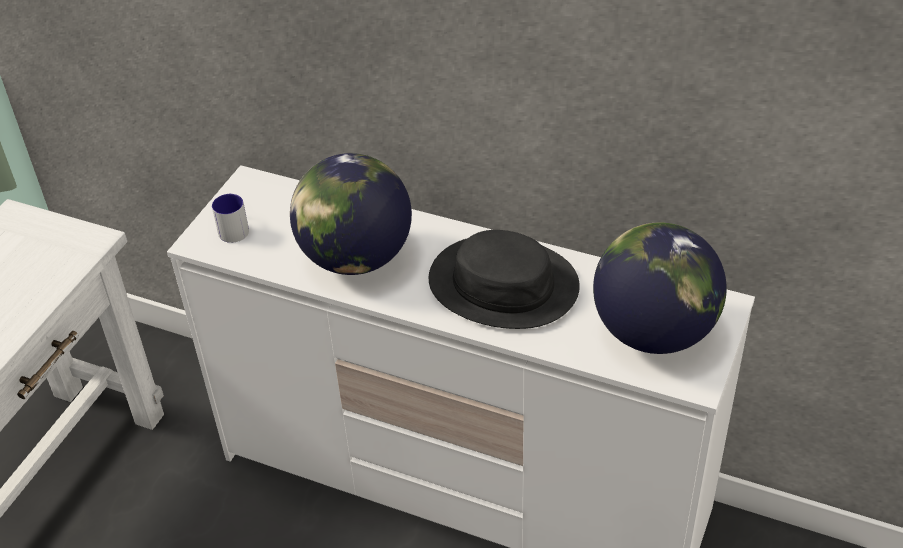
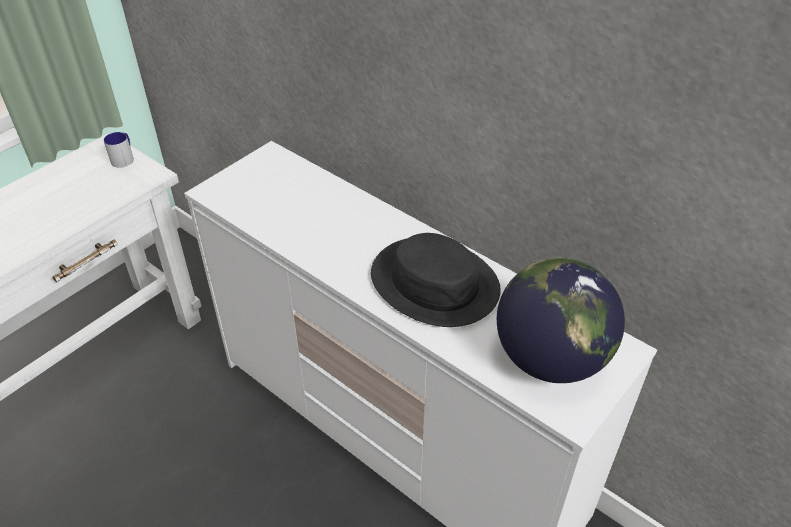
camera: 15 degrees right, 0 degrees up
mug [212,194,249,243] -> mug moved to [104,132,134,168]
globe [290,153,412,275] -> none

